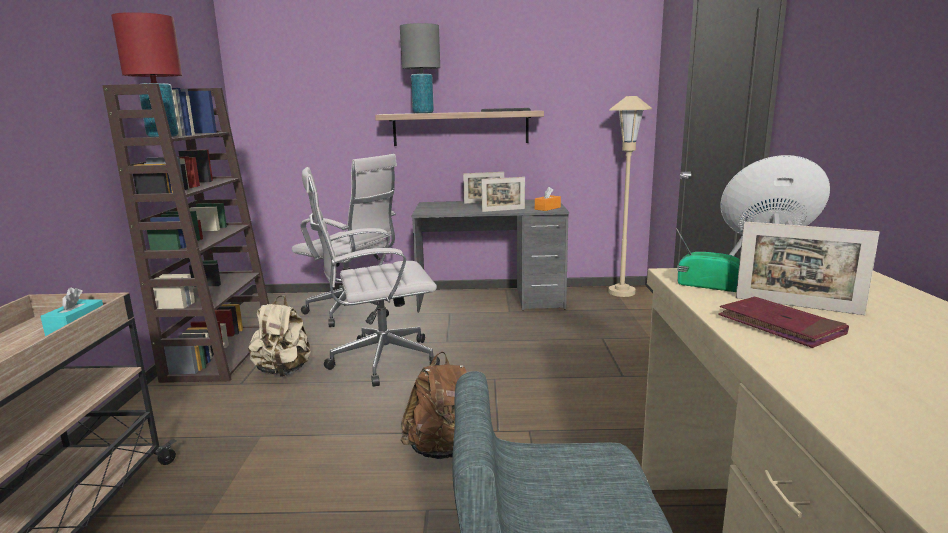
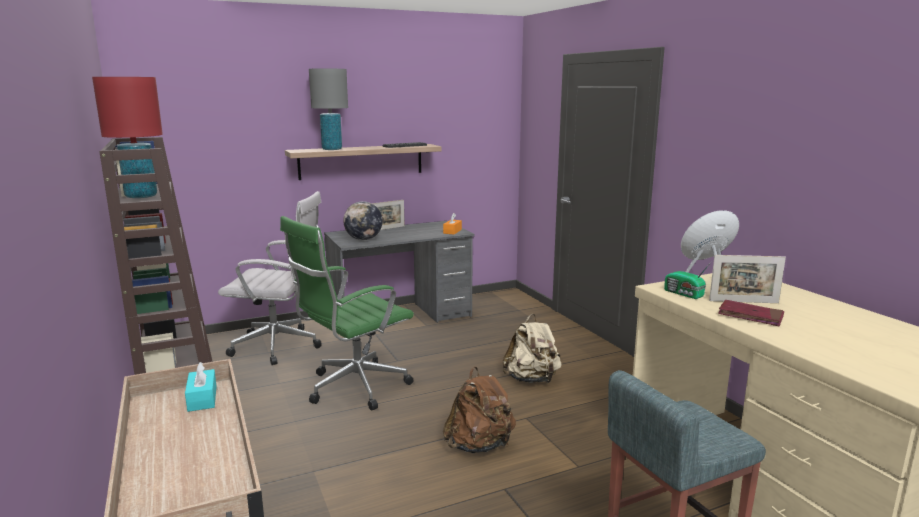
camera: 25 degrees left, 0 degrees up
beige backpack [248,295,311,377] -> beige backpack moved to [503,314,562,383]
white office chair [302,167,440,387] -> green office chair [280,216,414,411]
picture frame [481,177,525,212] -> none
beige floor lamp [609,96,652,297] -> none
radio [676,228,740,292] -> radio turned 135 degrees counterclockwise [664,261,712,299]
none -> globe [343,201,383,240]

